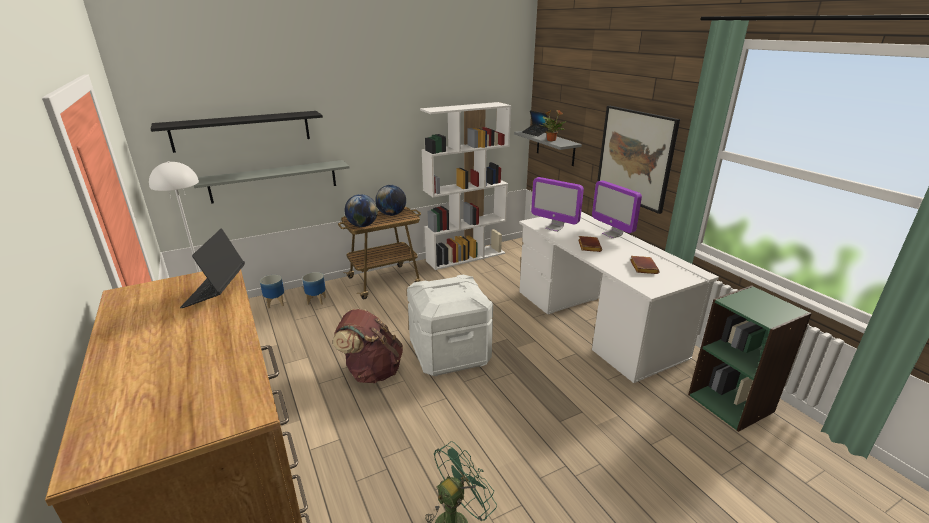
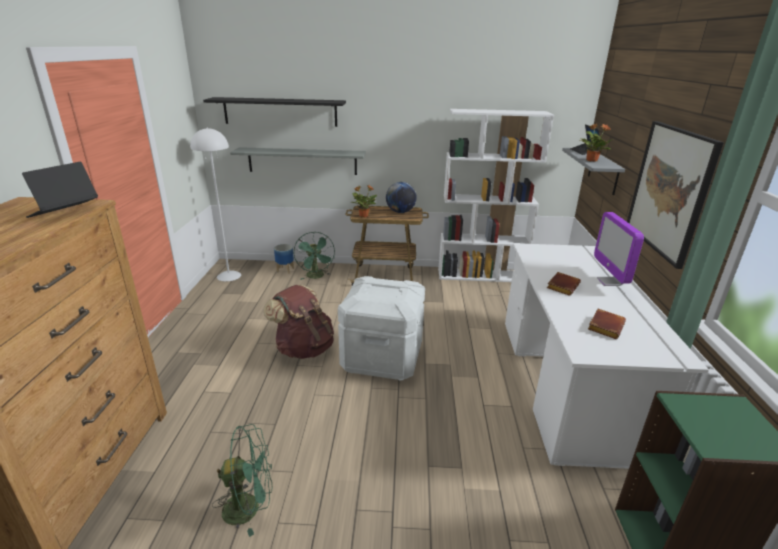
camera: 30 degrees right, 0 degrees up
planter [302,272,326,305] -> green fan [294,232,335,280]
globe [344,194,378,227] -> potted plant [351,185,377,218]
monitor [531,177,584,232] -> none

